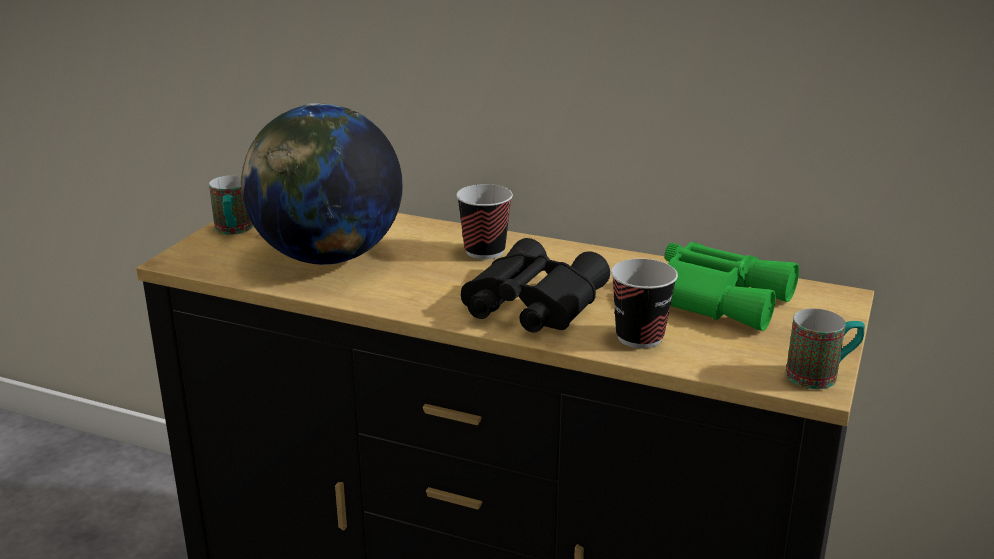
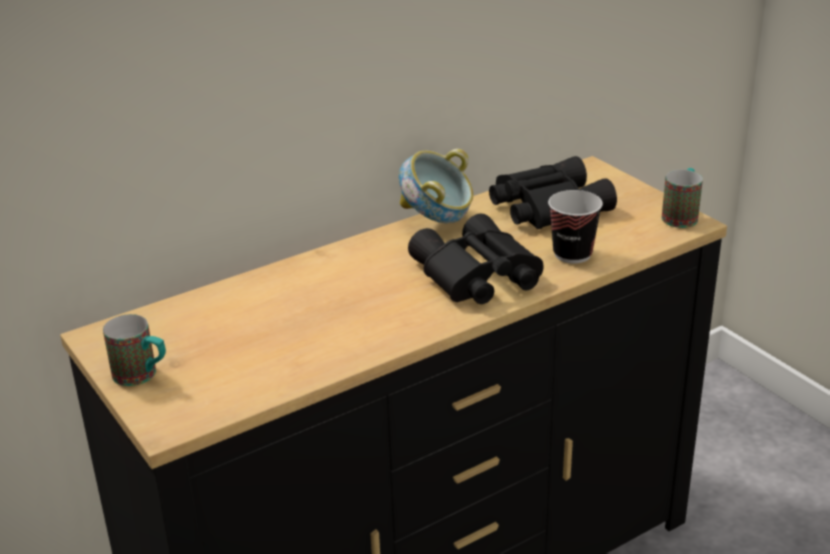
camera: 55 degrees left, 5 degrees up
globe [241,103,403,265] -> none
cup [456,184,513,260] -> none
green binoculars [665,242,799,331] -> black binoculars [489,156,617,229]
none -> bowl [399,149,473,223]

